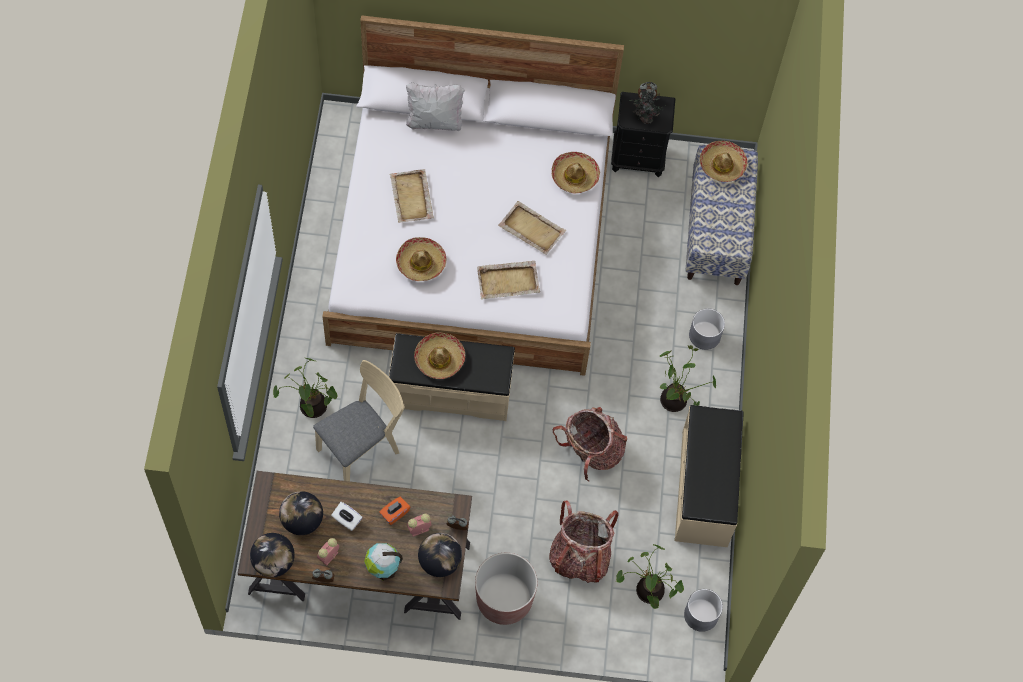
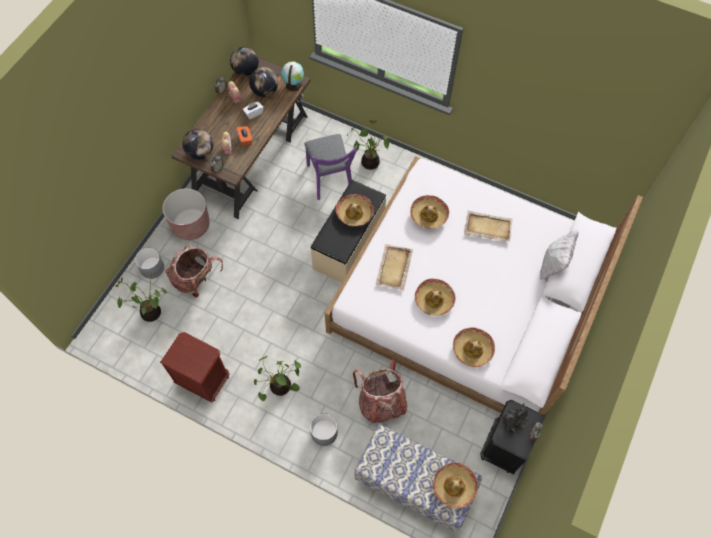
camera: 115 degrees right, 0 degrees up
beige chair [313,360,405,481] -> purple chair [304,134,358,200]
globe [364,543,403,581] -> globe moved to [281,61,304,92]
beige tray [498,201,566,255] -> hat [415,279,455,316]
backpack [552,407,627,481] -> backpack moved to [353,358,407,423]
beige bench [674,405,744,547] -> brown nightstand [160,332,230,402]
grey planter [684,589,723,632] -> grey planter moved to [135,248,164,279]

